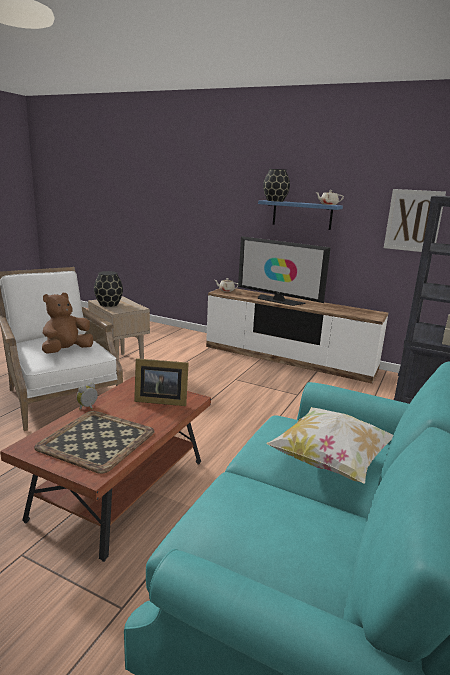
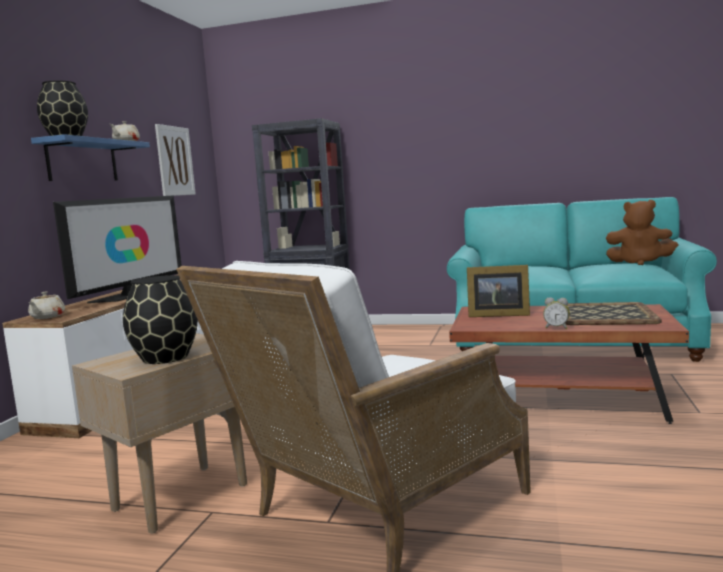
camera: 100 degrees left, 10 degrees down
brown plush toy [42,293,93,354] -> brown plush toy moved to [606,200,679,265]
picture frame [134,358,189,406] -> picture frame turned 105 degrees clockwise [467,265,530,317]
pillow [266,407,393,484] -> none

